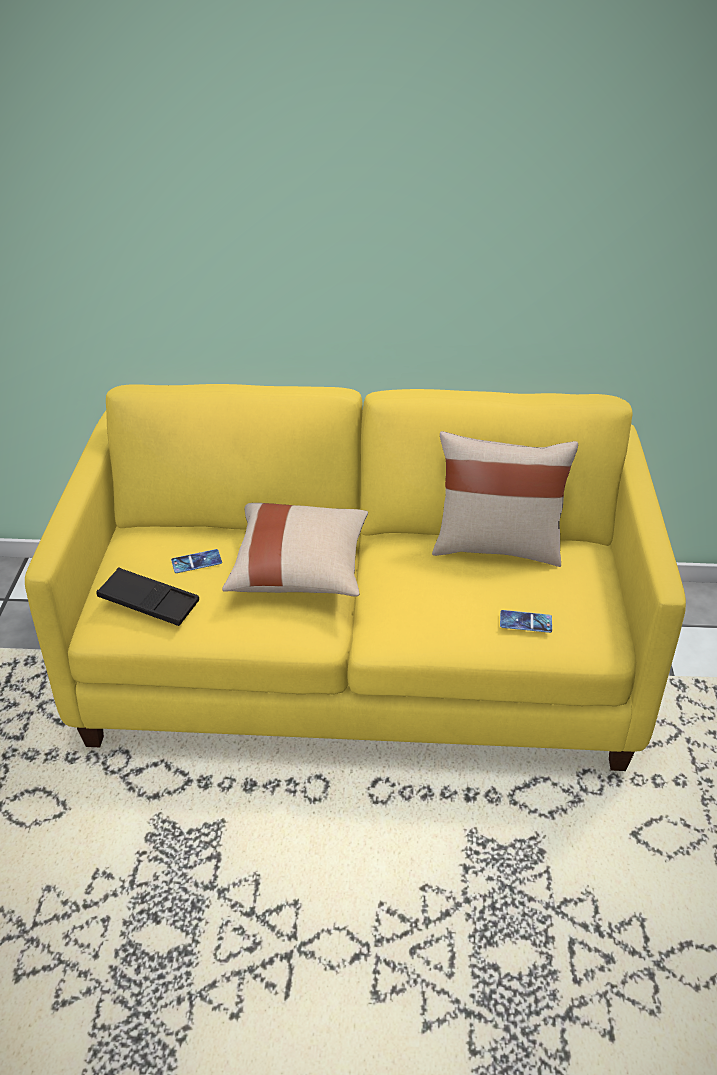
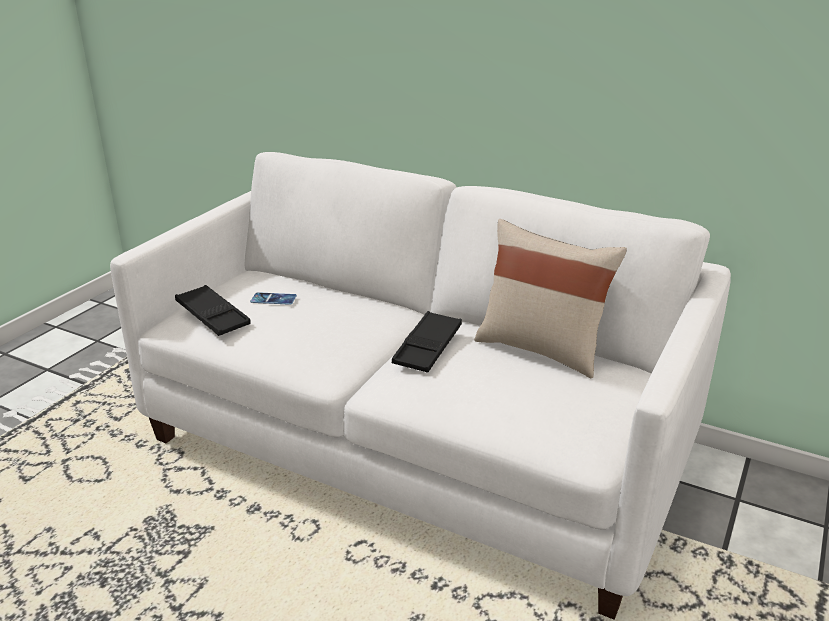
camera: 25 degrees right, 10 degrees down
yellow sofa [25,384,686,771] -> white sofa [110,152,731,620]
beige pillow [222,503,368,597] -> none
phone [500,610,552,633] -> none
none -> black tray [392,311,462,373]

